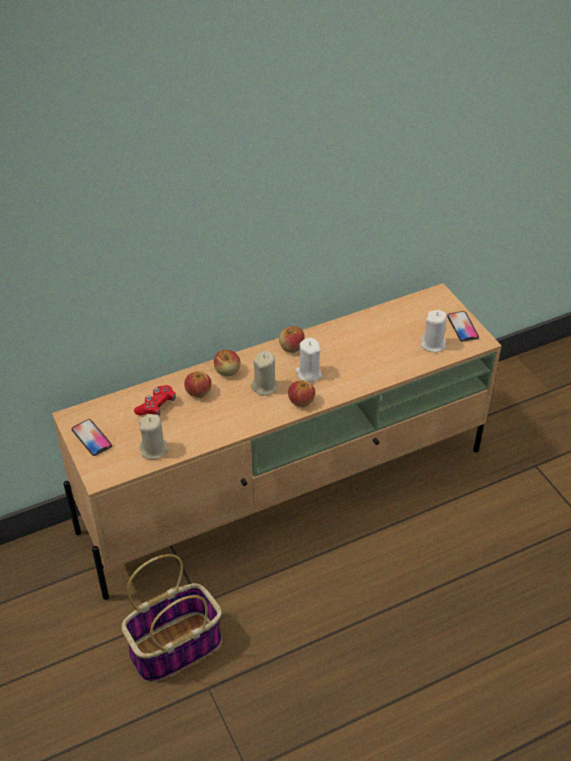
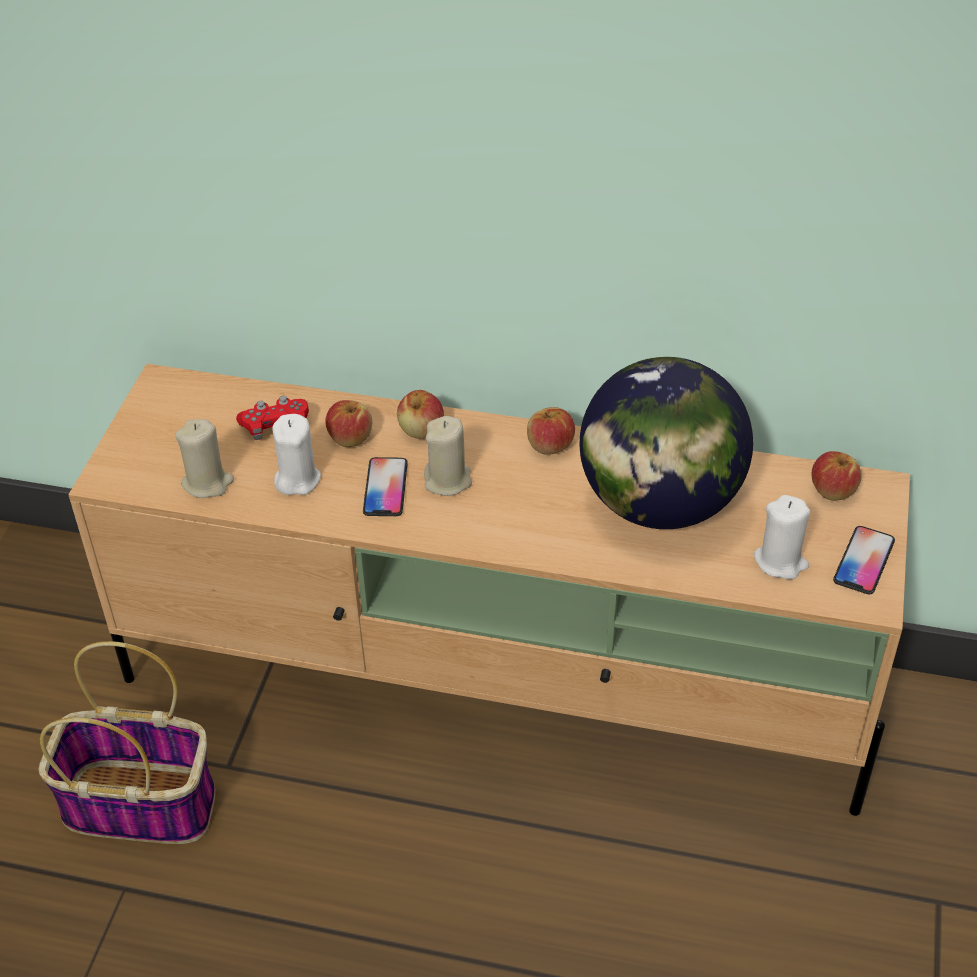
camera: 40 degrees right, 0 degrees up
phone [71,419,112,456] -> phone moved to [363,457,408,516]
apple [288,380,315,407] -> apple moved to [812,451,862,501]
white candle [295,338,322,383] -> white candle moved to [272,414,321,495]
none -> globe [580,357,753,529]

